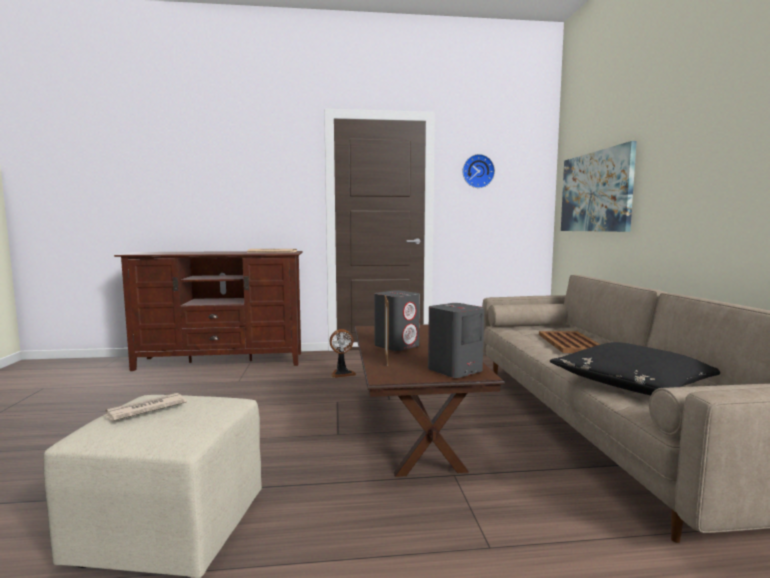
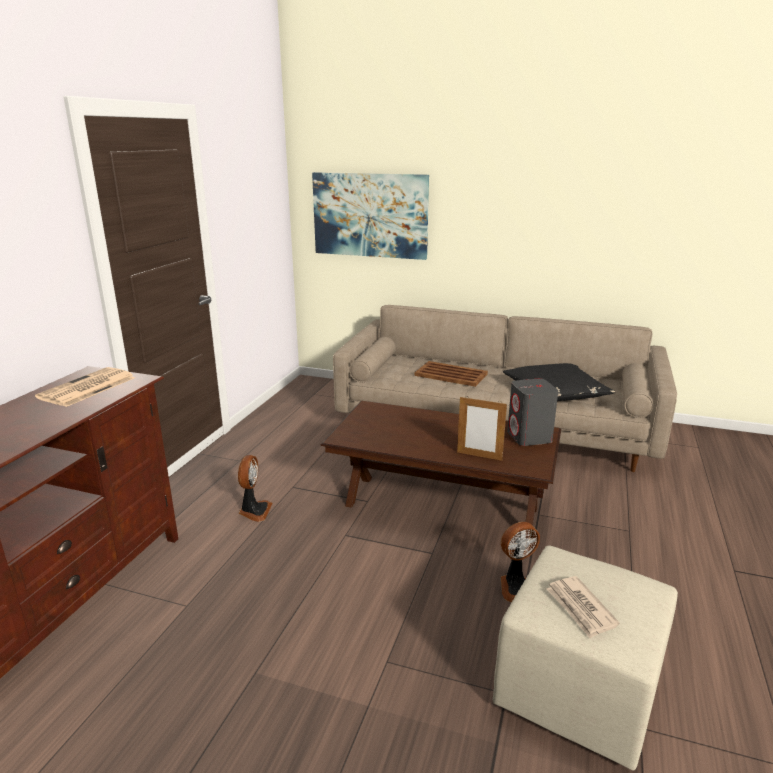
camera: 65 degrees left, 15 degrees up
grey speaker [374,290,420,351] -> none
wall clock [463,154,495,188] -> none
none -> fan [501,522,540,603]

